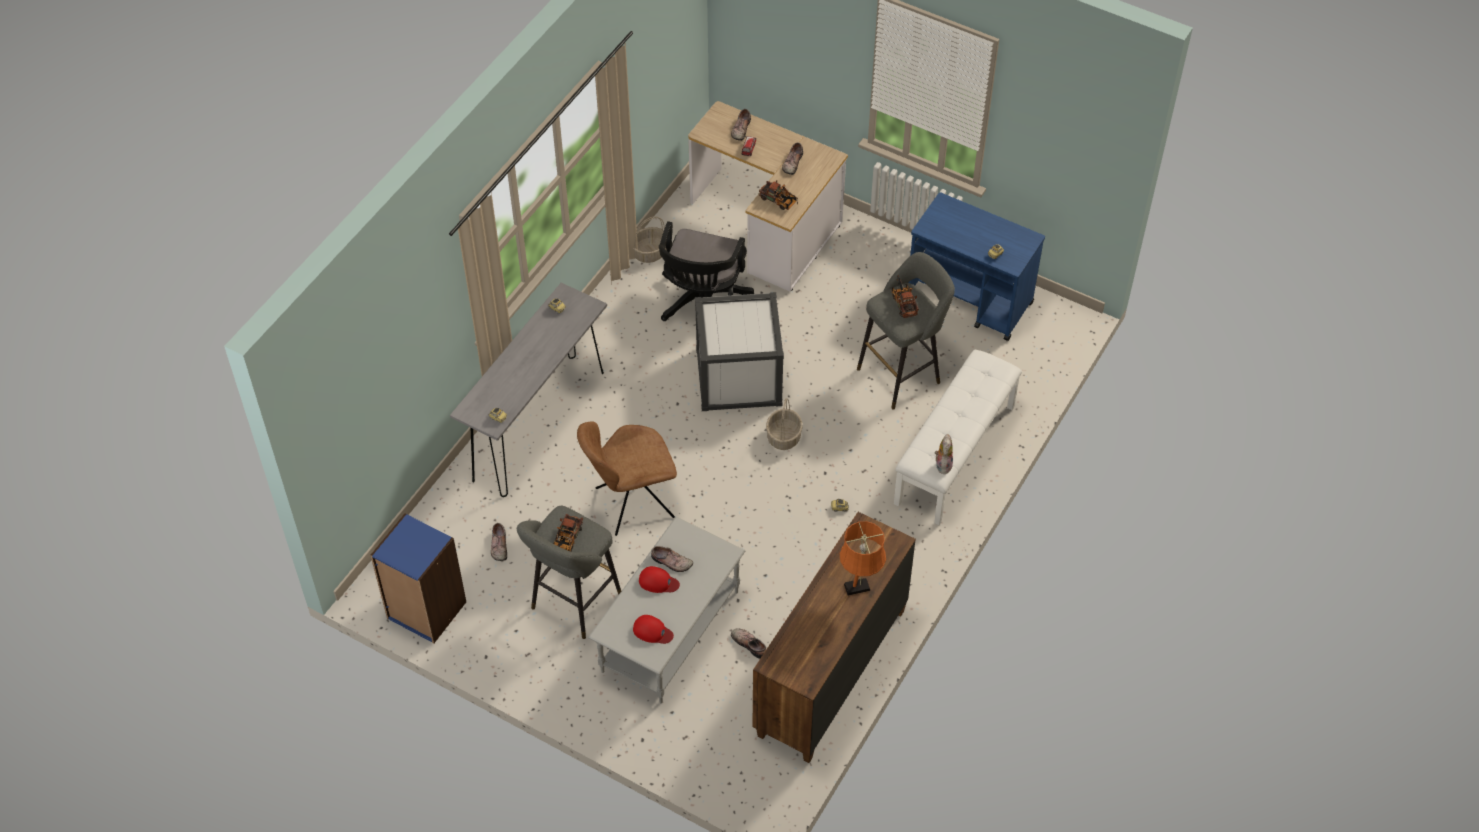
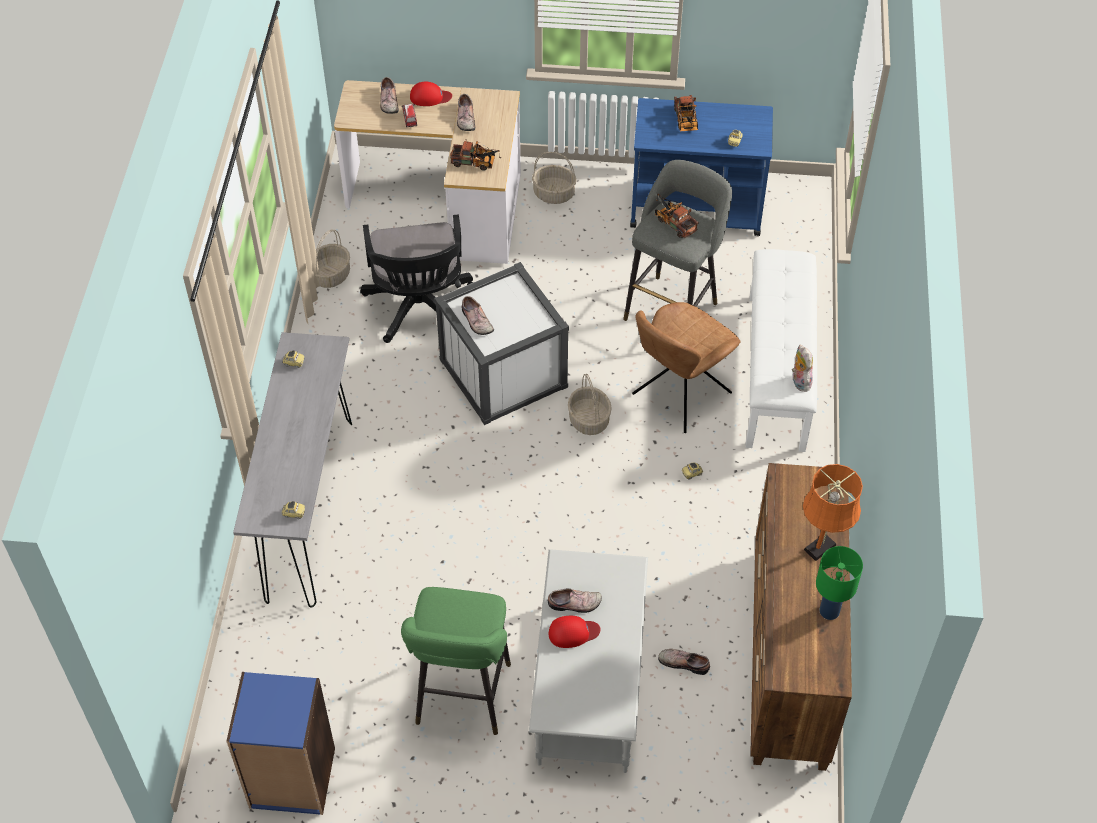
camera: 25 degrees left, 0 degrees up
shoe [491,523,507,561] -> shoe moved to [462,296,494,335]
grey stool [517,506,621,639] -> green stool [401,587,511,735]
toy truck [553,514,583,552] -> toy truck moved to [674,95,698,131]
brown chair [577,421,677,536] -> brown chair moved to [632,302,741,433]
red cap [633,615,674,644] -> red cap moved to [410,82,452,106]
none -> basket [532,152,576,204]
none -> green table lamp [816,546,863,620]

